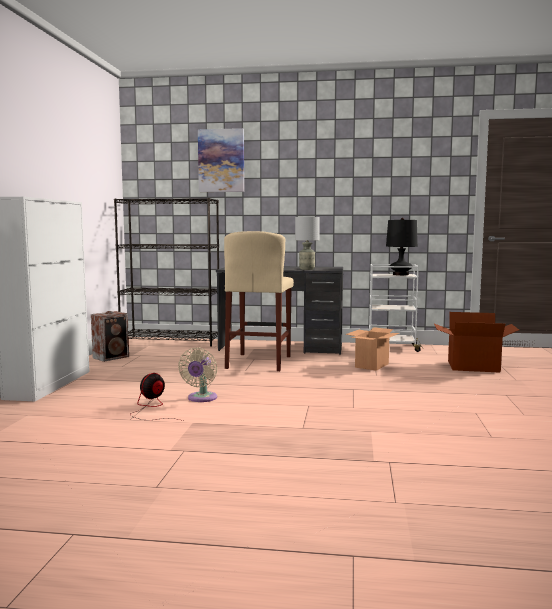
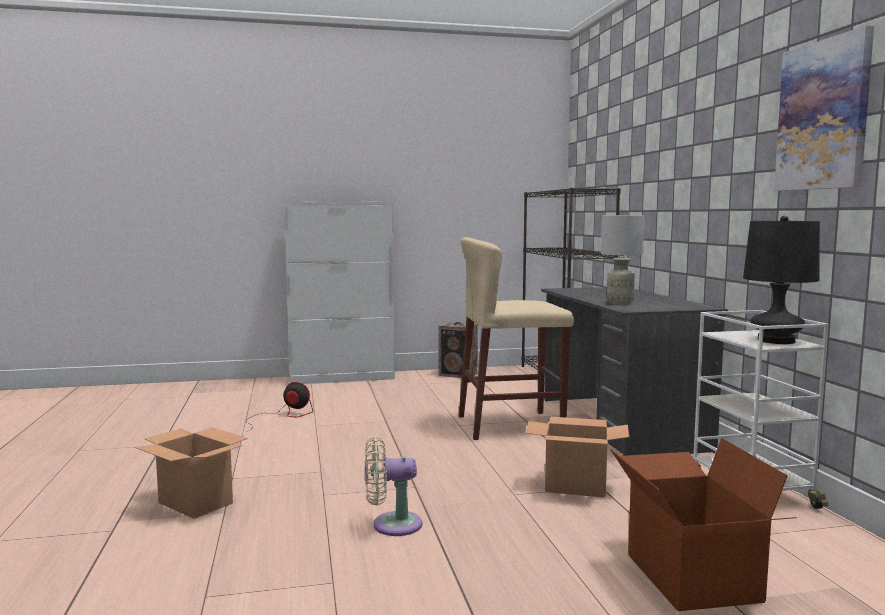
camera: 70 degrees right, 0 degrees up
beige fan [178,347,217,402] -> beige fan moved to [365,437,422,536]
picture [198,128,244,192] -> picture moved to [774,26,874,191]
none -> cardboard box [135,427,248,519]

